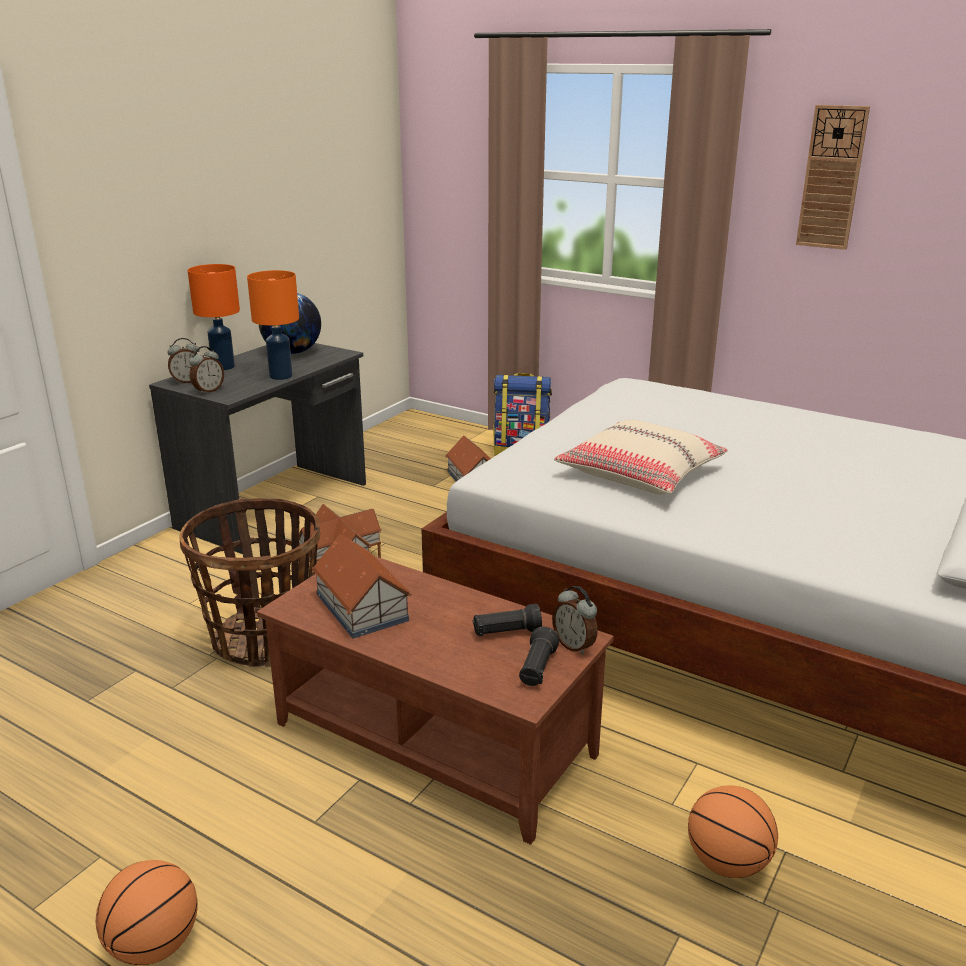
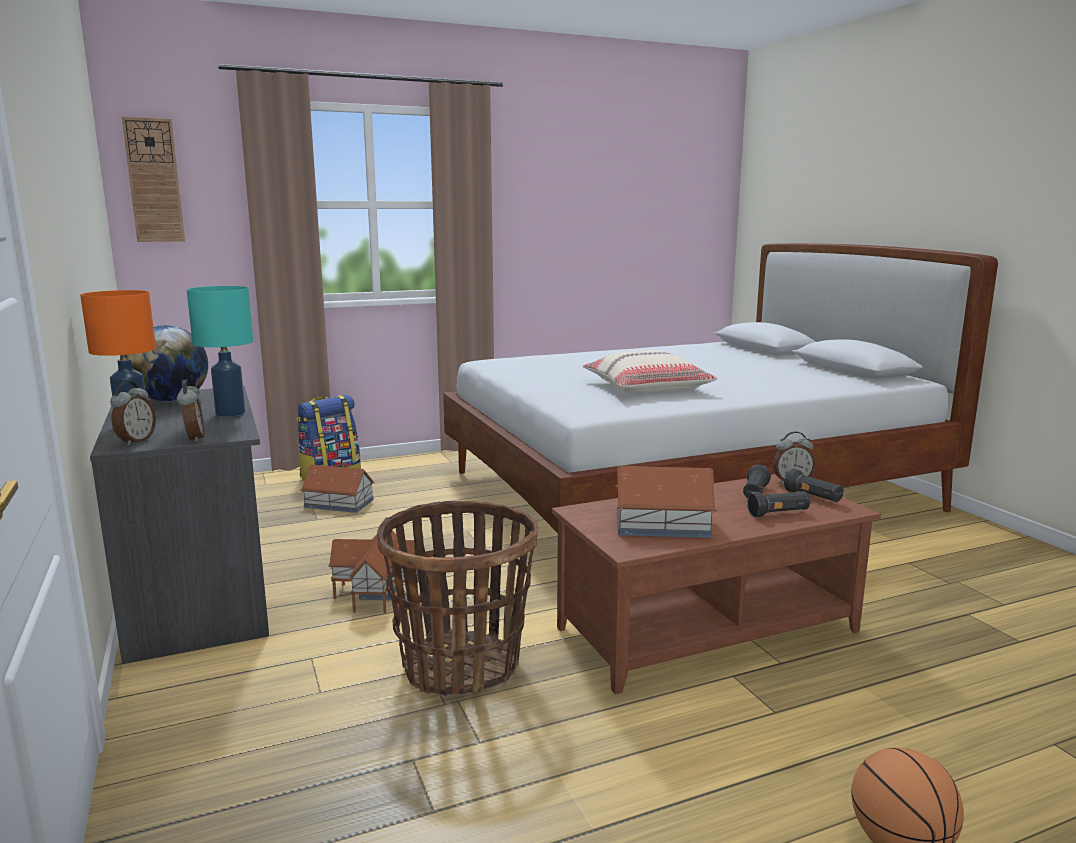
camera: 55 degrees left, 10 degrees down
orange table lamp [247,270,299,380] -> turquoise table lamp [187,286,253,417]
basketball [688,786,778,878] -> none
wall clock [796,105,870,250] -> wall clock moved to [122,117,185,242]
none -> black flashlight [747,491,811,517]

